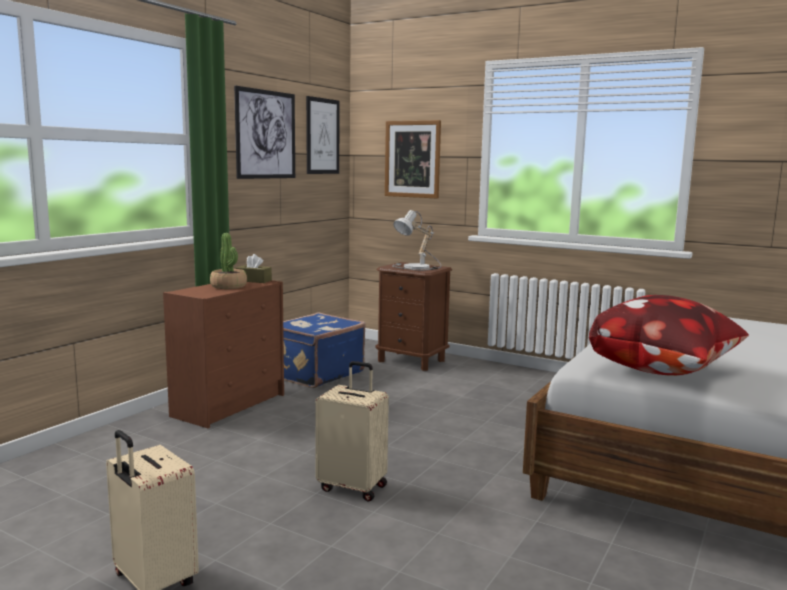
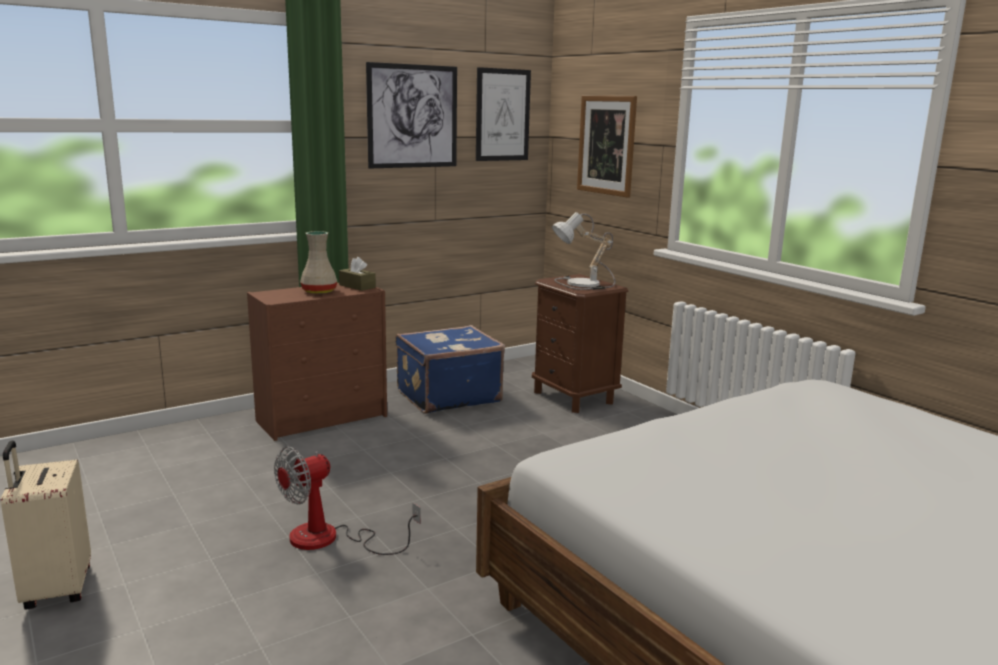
camera: 25 degrees right, 5 degrees up
potted plant [210,233,247,289] -> beige vase [300,231,338,294]
beige suitcase [315,361,389,501] -> fan [274,447,421,555]
pillow [589,295,749,376] -> none

